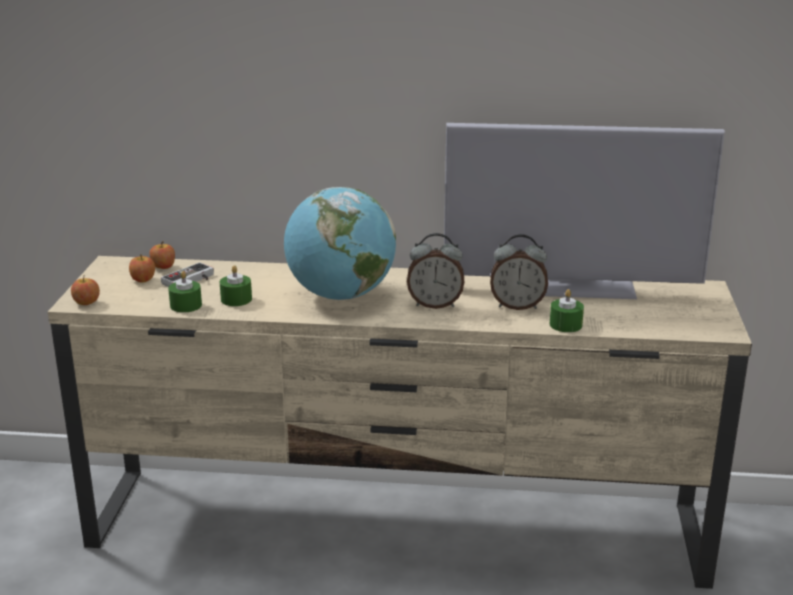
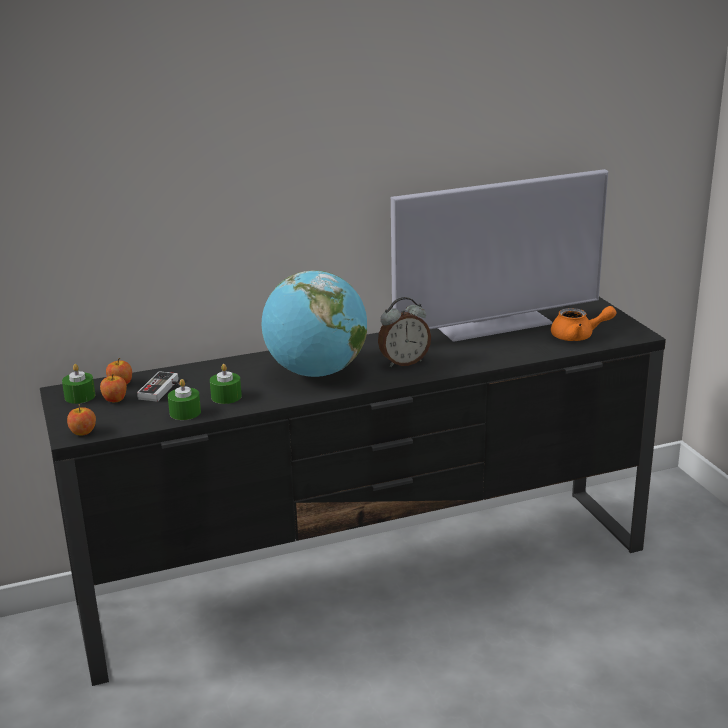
camera: 25 degrees left, 0 degrees up
beige tv stand [48,256,752,589] -> black tv stand [40,297,666,686]
alarm clock [490,234,548,310] -> none
green candle [550,289,584,332] -> green candle moved to [62,364,95,404]
none -> orange teapot [551,306,616,341]

